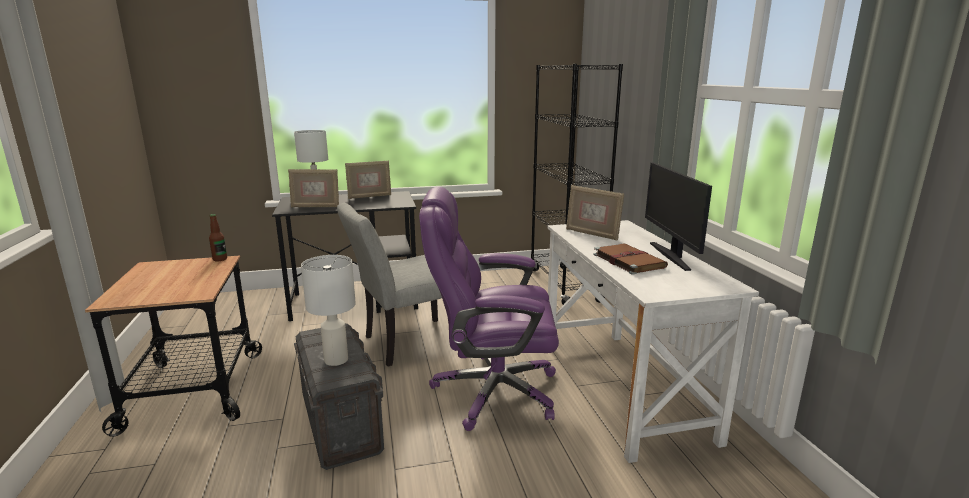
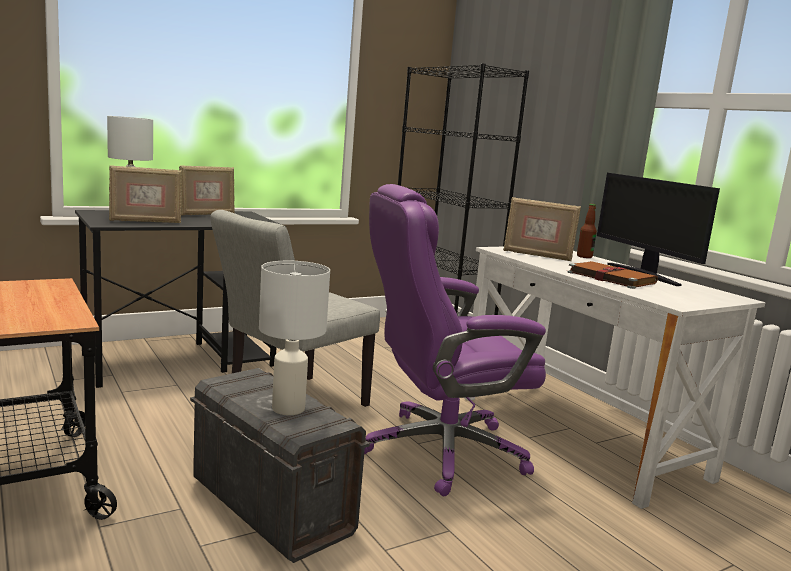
camera: 20 degrees left, 5 degrees down
bottle [209,214,227,261] -> bottle moved to [577,204,597,258]

